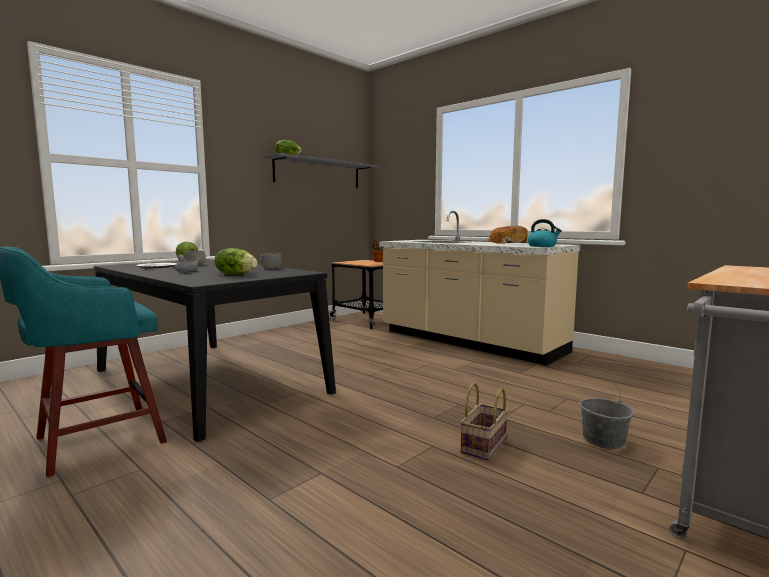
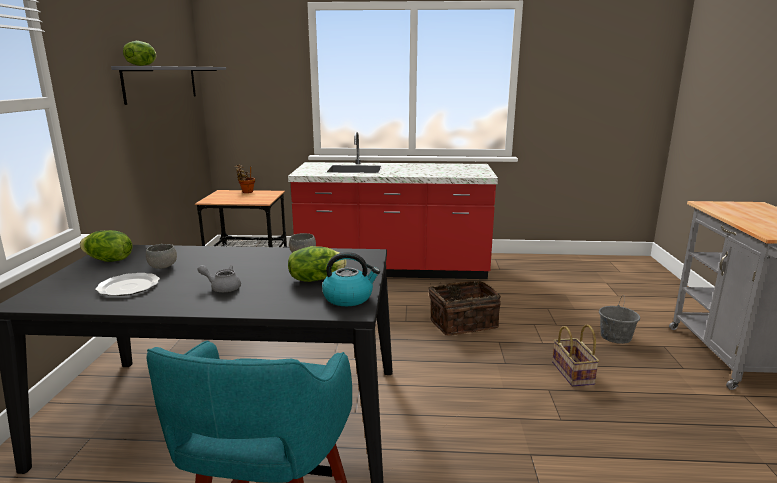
camera: 40 degrees left, 10 degrees up
beige counter [379,211,580,366] -> red counter [288,132,498,279]
bread [488,226,528,244] -> none
kettle [527,219,562,247] -> kettle moved to [322,252,380,306]
none -> basket [428,281,501,336]

